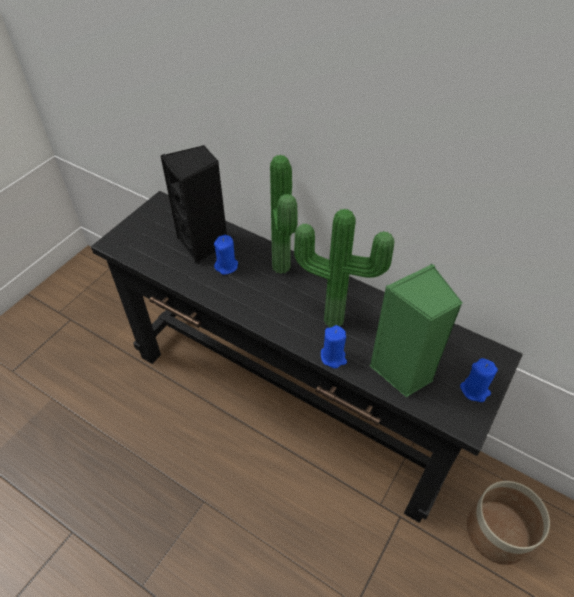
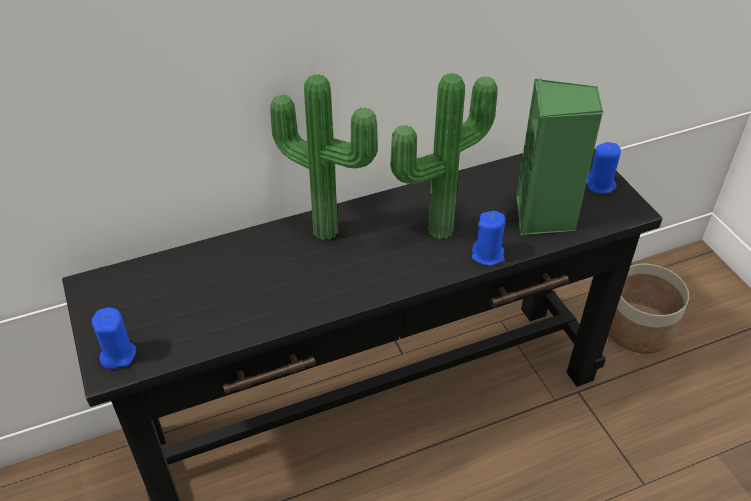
camera: 55 degrees left, 5 degrees down
black speaker [161,145,227,264] -> none
blue candle [214,235,238,275] -> blue candle moved to [91,307,136,369]

